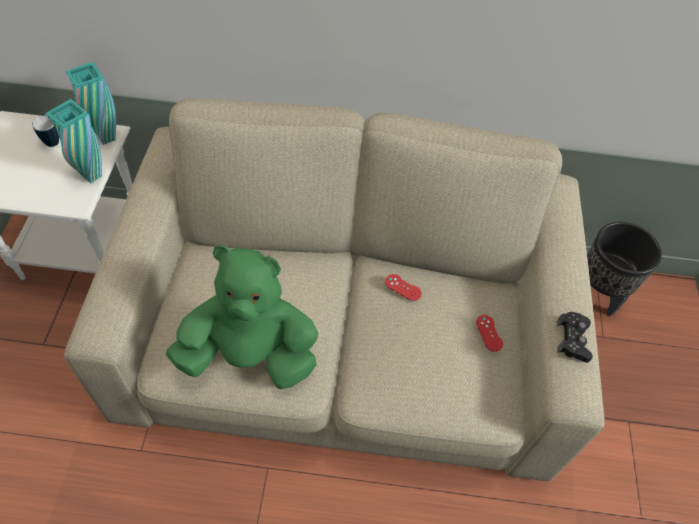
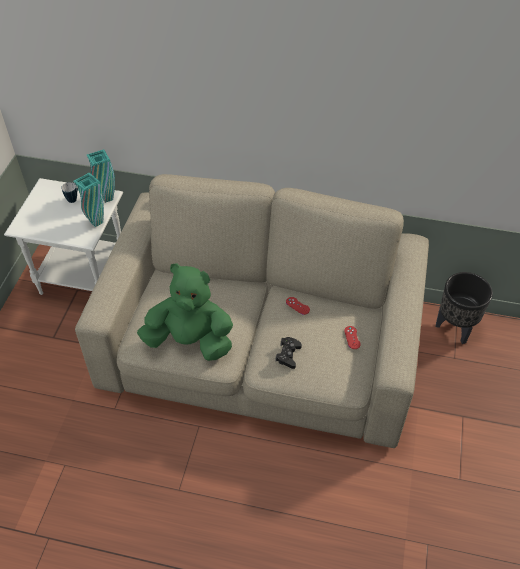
camera: 10 degrees right, 5 degrees down
black game controller [557,312,593,363] -> black game controller moved to [275,337,302,369]

